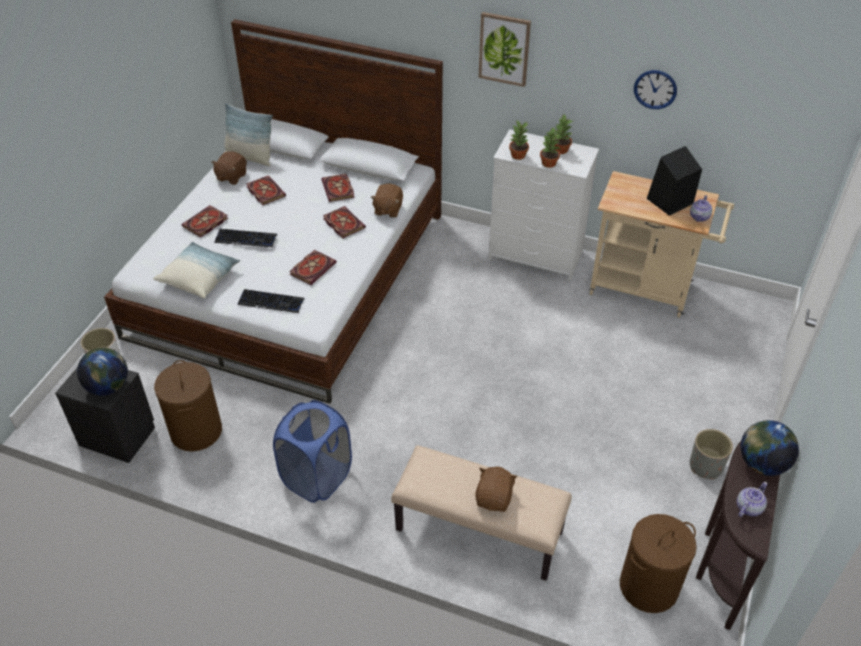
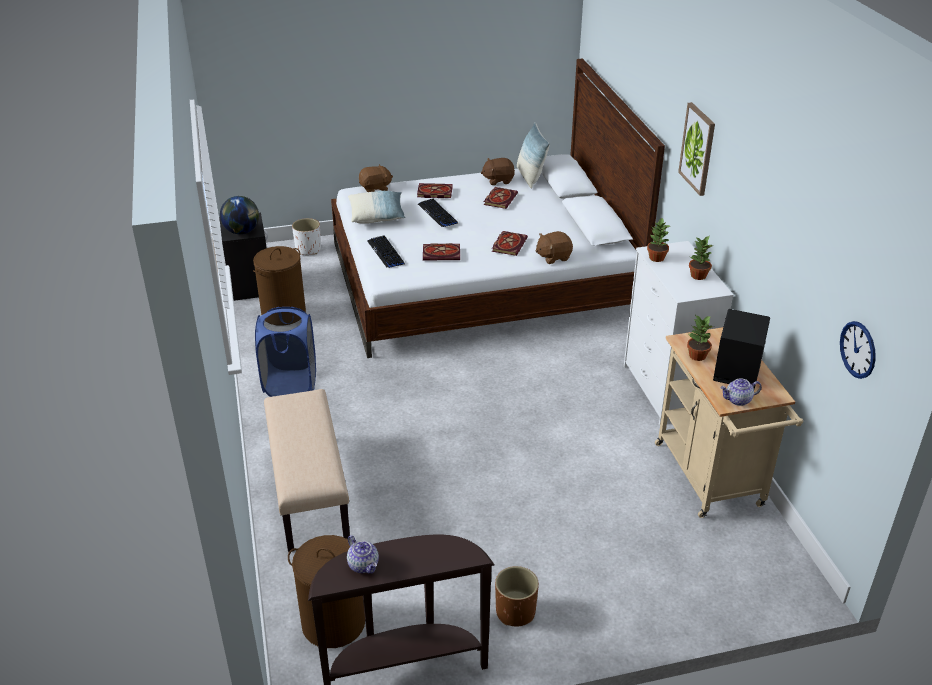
camera: 55 degrees right, 10 degrees down
book [321,174,354,202] -> none
brown plush toy [475,467,517,512] -> brown plush toy moved to [359,164,393,192]
potted plant [540,127,560,168] -> potted plant moved to [687,315,713,361]
wall clock [634,70,677,109] -> wall clock moved to [840,321,876,379]
grey planter [690,429,733,479] -> brown planter [495,566,539,627]
teapot [737,482,768,517] -> teapot turned 45 degrees clockwise [347,535,379,574]
globe [741,420,799,476] -> none

